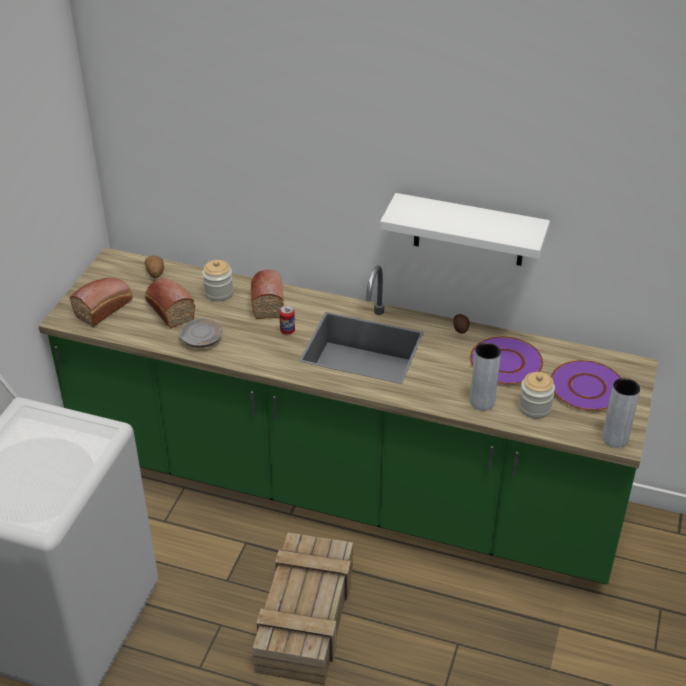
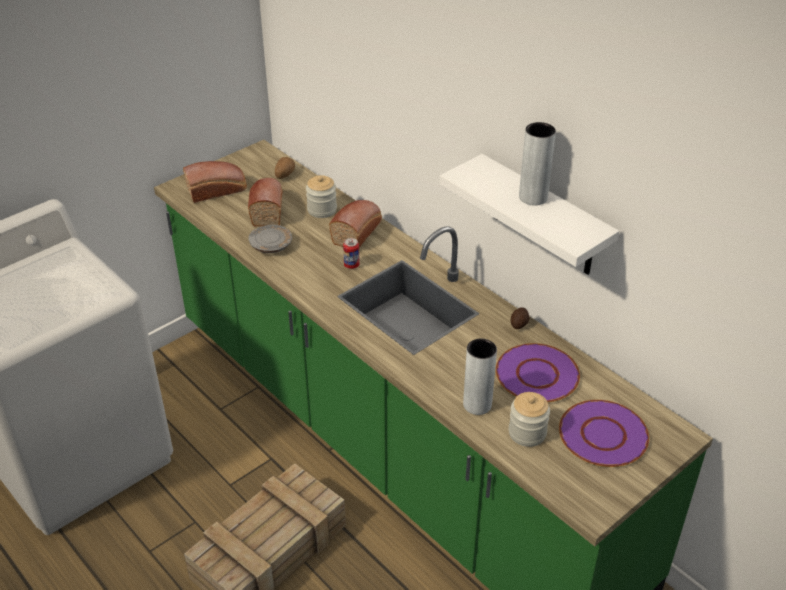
camera: 30 degrees right, 0 degrees up
grey vase [602,378,640,448] -> grey vase moved to [519,122,556,206]

